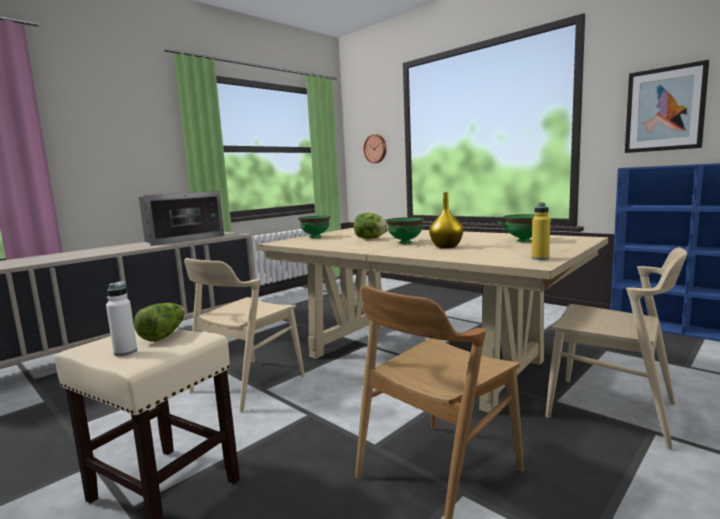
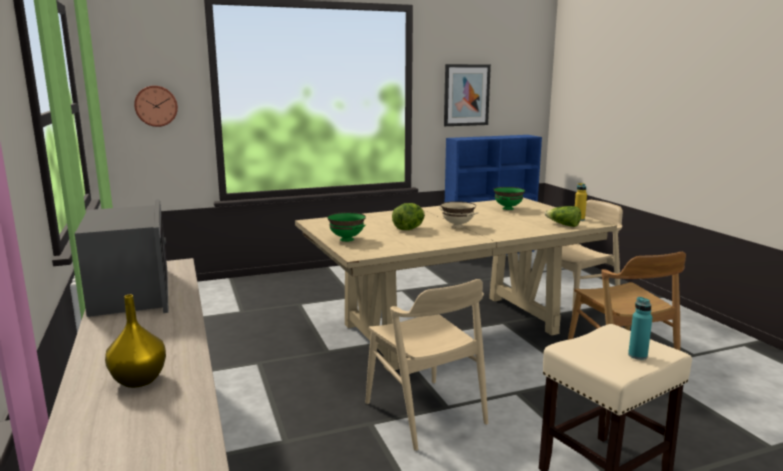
camera: 65 degrees left, 5 degrees up
white bottle [106,281,137,356] -> turquoise bottle [628,297,653,360]
lettuce [134,303,184,342] -> lettuce moved to [545,206,581,227]
green bowl [386,217,424,244] -> beige bowl [439,201,479,228]
yellow vase [429,192,463,248] -> yellow vase moved to [105,295,166,388]

